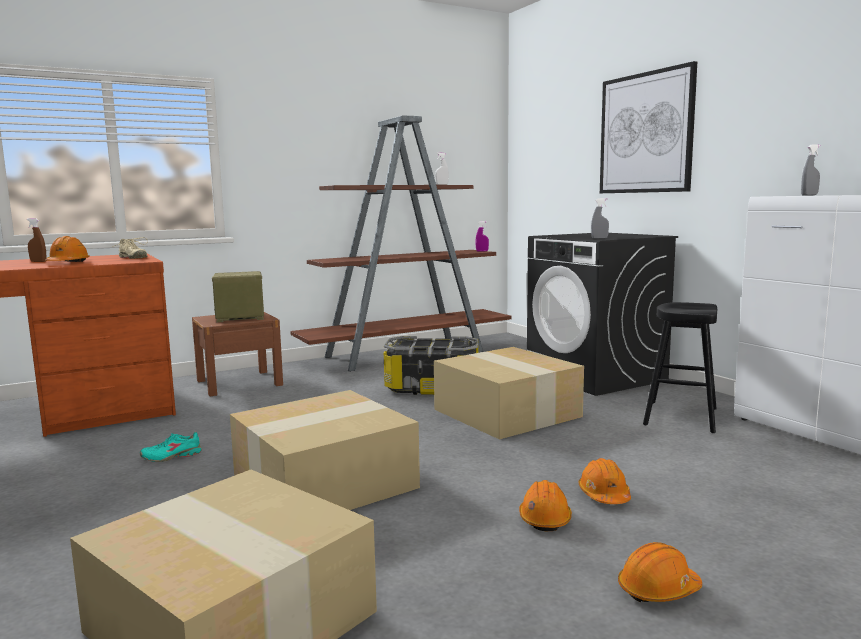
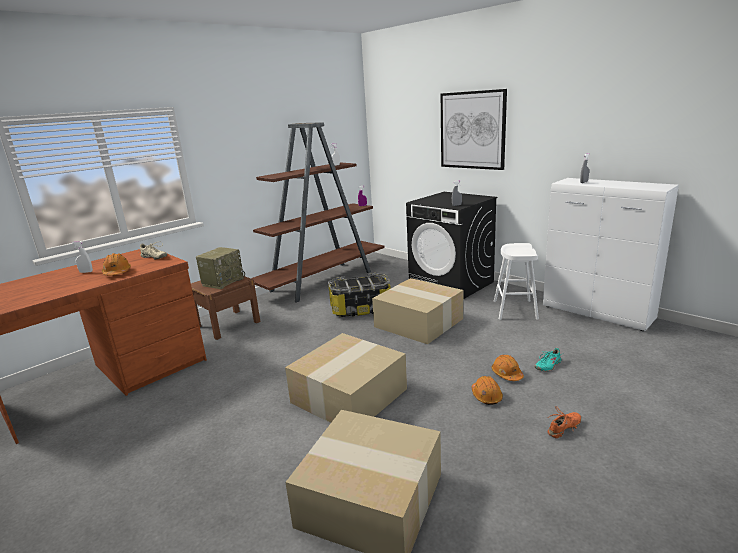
camera: 15 degrees left, 10 degrees up
brown spray bottle [27,218,47,262] -> white spray bottle [72,241,93,273]
turquoise shoe [140,431,202,462] -> turquoise shoe moved to [534,348,562,371]
radio [212,271,264,322] -> radio turned 150 degrees clockwise [196,247,245,289]
orange hard hat [618,542,702,602] -> orange shoe [547,406,582,439]
black stool [643,302,717,433] -> white stool [494,243,539,320]

